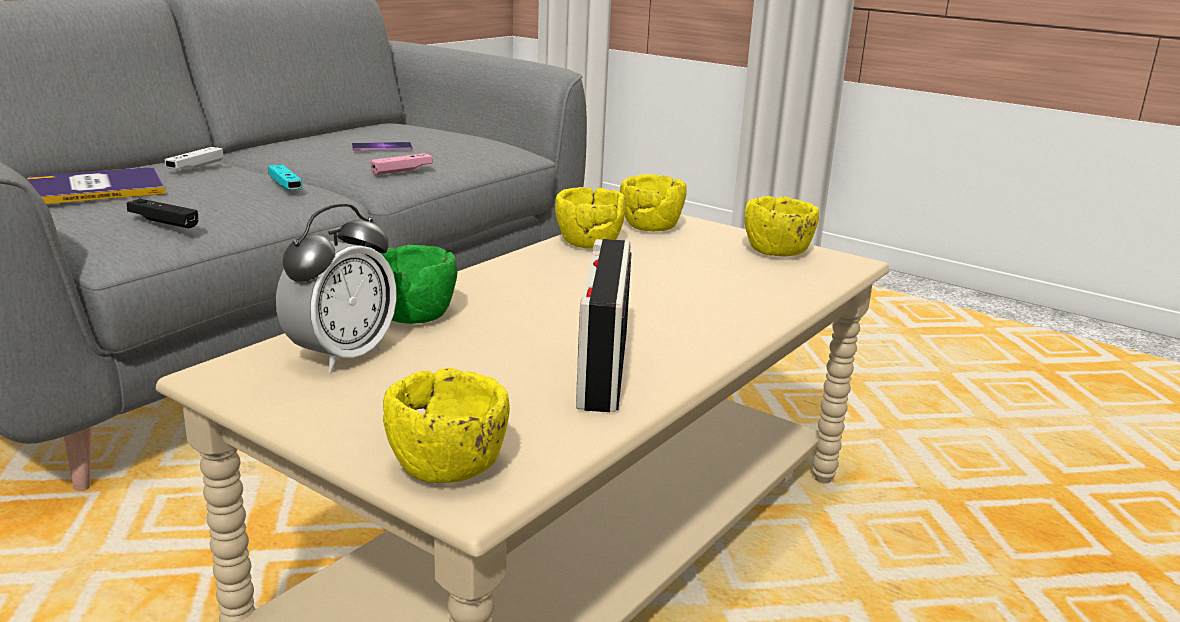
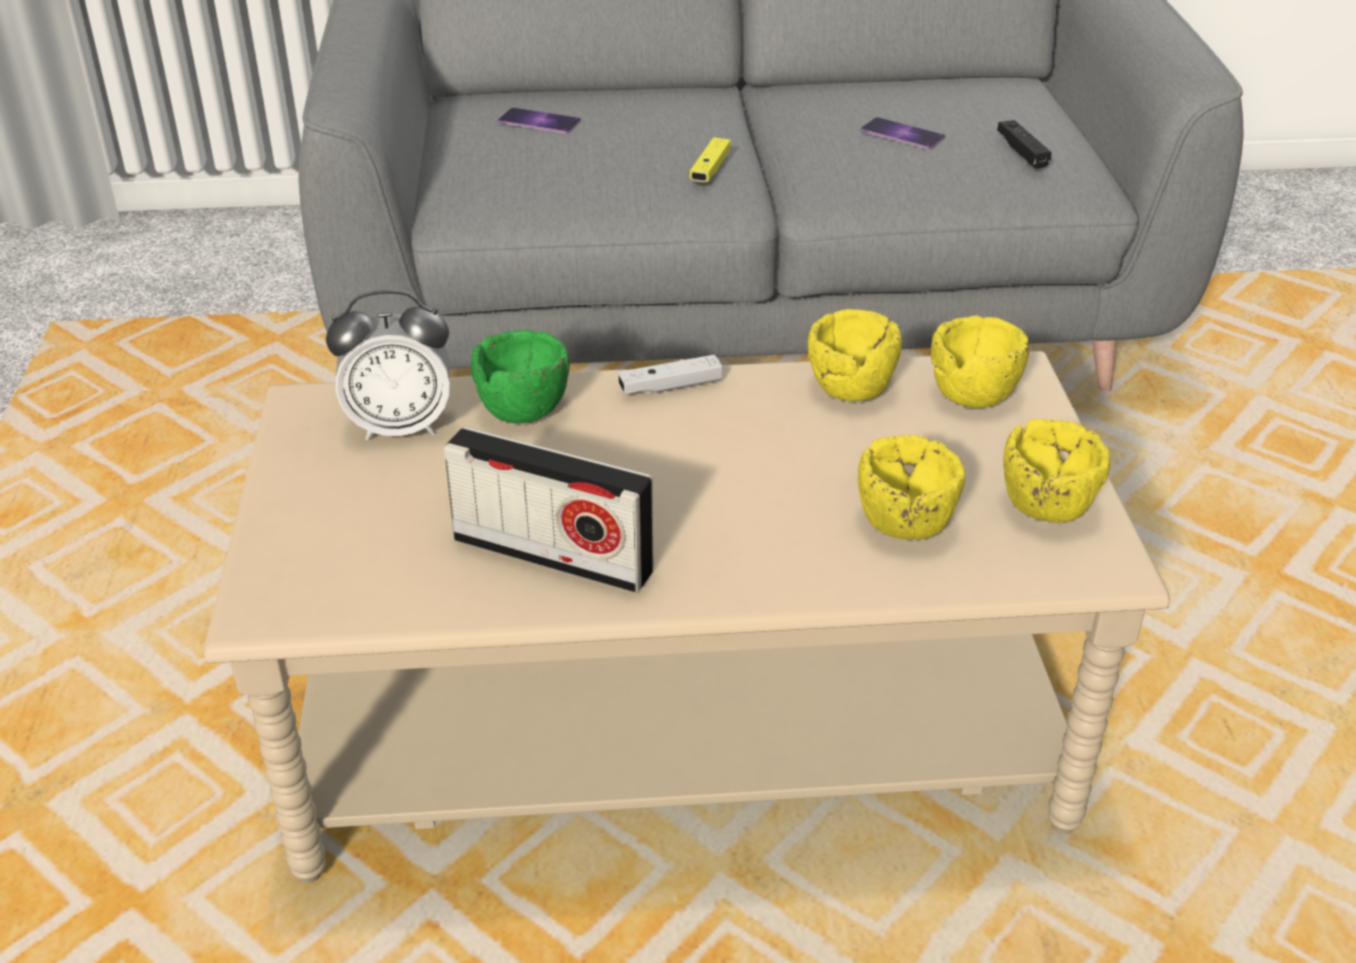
camera: 50 degrees right, 15 degrees up
book [27,168,166,204] -> phone [498,107,581,134]
black game controller [127,199,199,228] -> black game controller moved to [997,120,1052,168]
white game controller [165,147,223,171] -> white game controller moved to [618,355,723,394]
turquoise game controller [268,164,303,190] -> yellow game controller [690,137,731,182]
pink game controller [370,153,432,175] -> none
yellow bowl [383,368,510,483] -> yellow bowl moved to [858,435,965,540]
radio [576,239,632,412] -> radio turned 120 degrees counterclockwise [444,427,654,593]

